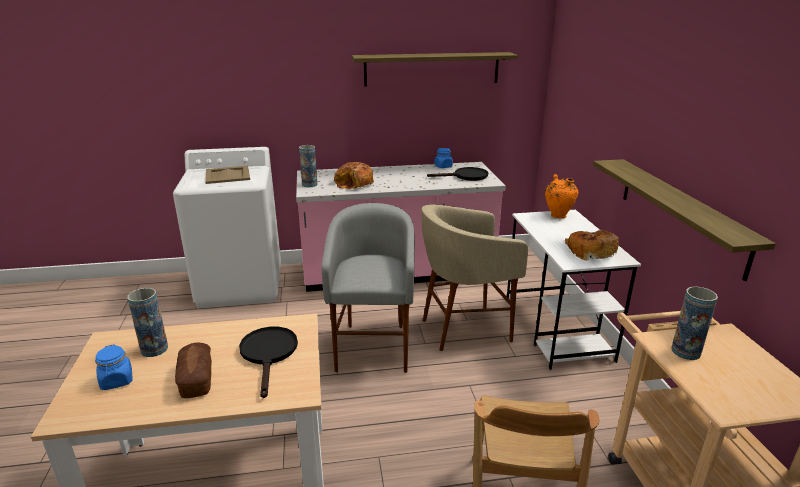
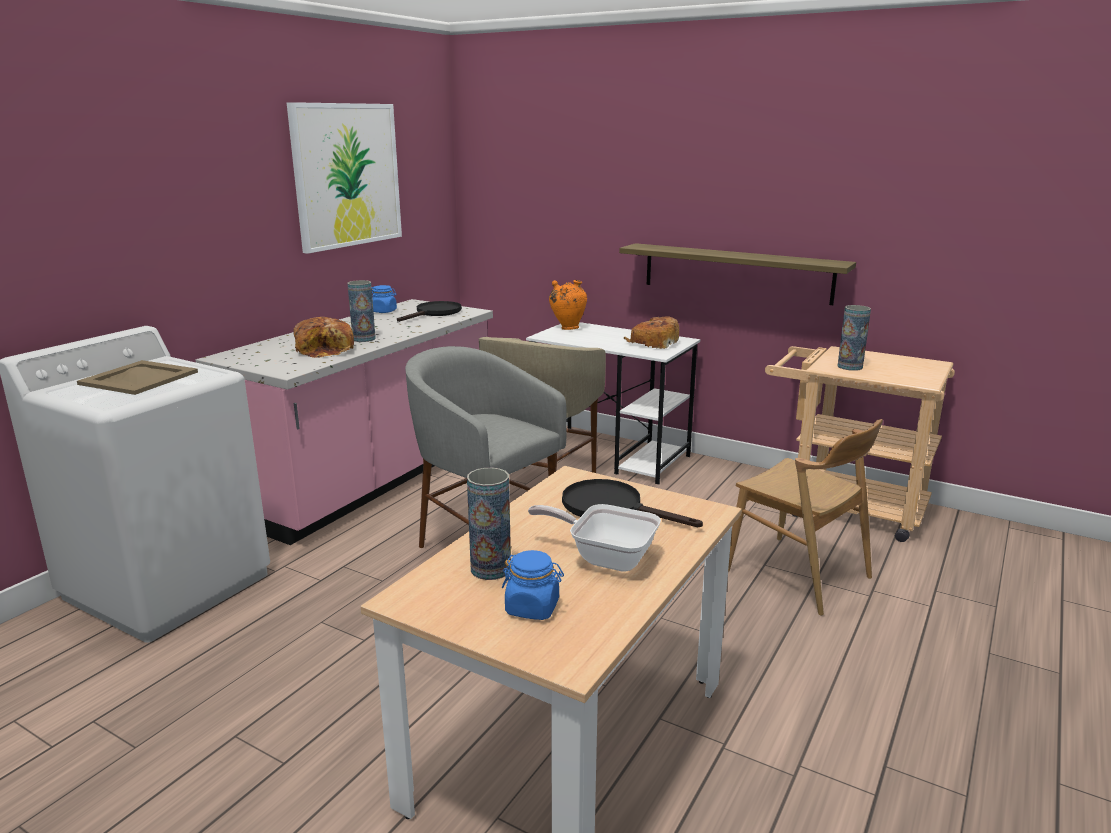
camera: 50 degrees left, 5 degrees down
bread [175,343,212,398] -> frying pan [528,504,661,572]
vase [299,145,317,187] -> vase moved to [347,280,376,342]
shelf [352,52,518,86] -> picture [287,102,402,254]

